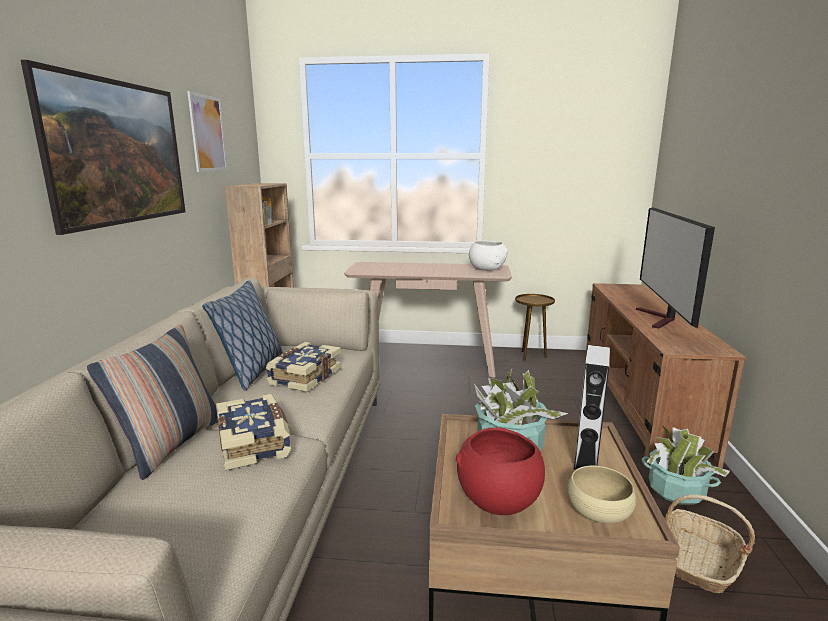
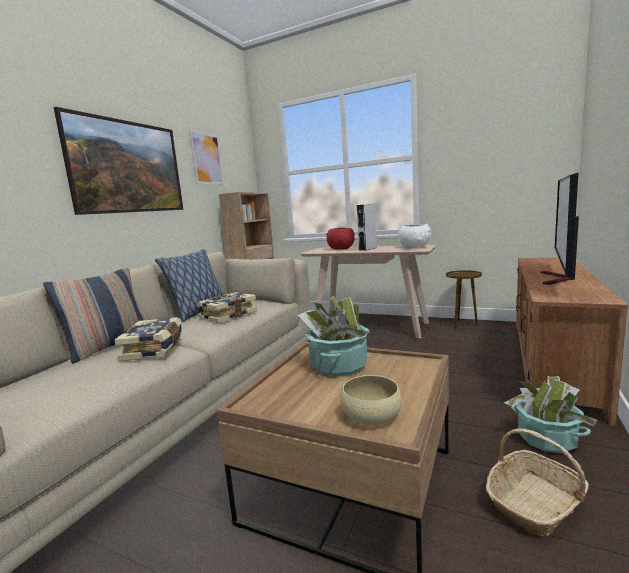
camera: 20 degrees right, 5 degrees down
red bowl [456,427,545,515] -> red bowl moved to [326,227,355,250]
grey speaker [574,345,610,470] -> grey speaker moved to [357,204,377,251]

